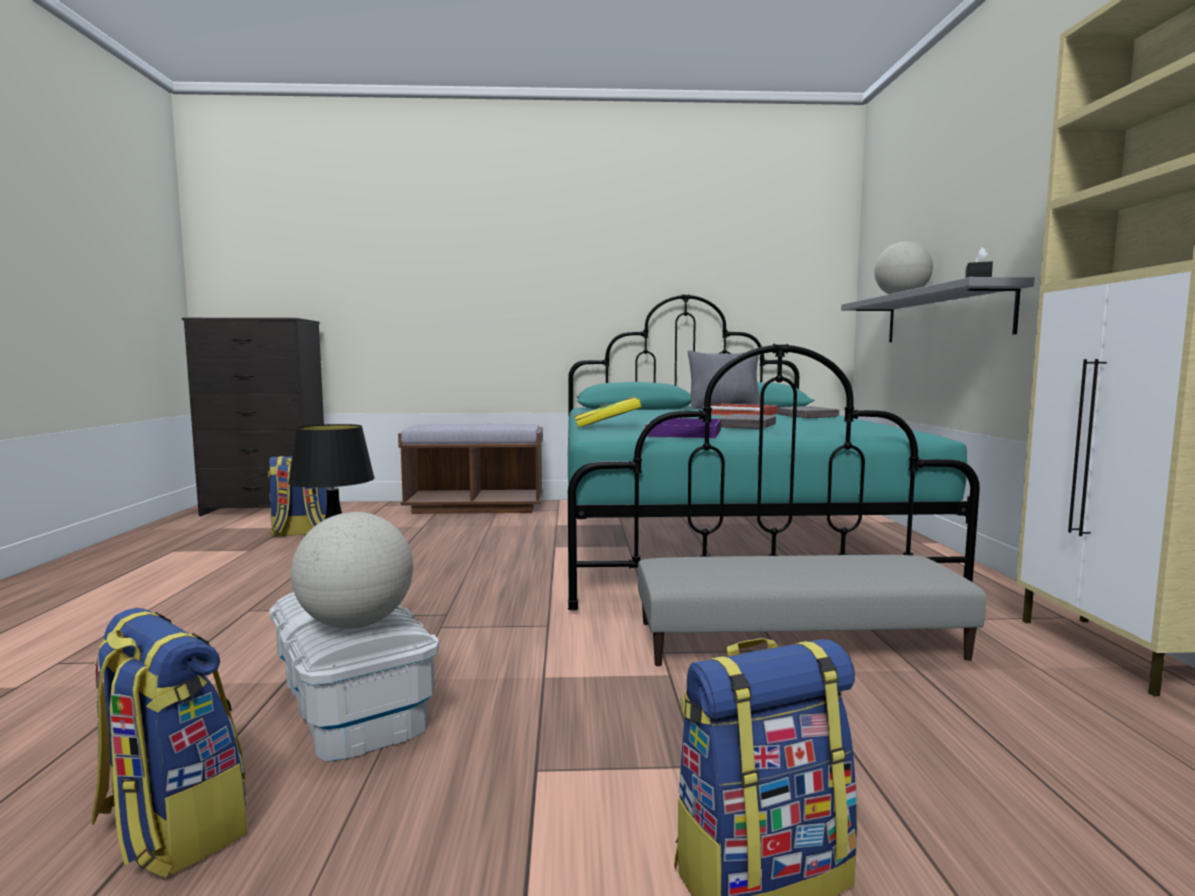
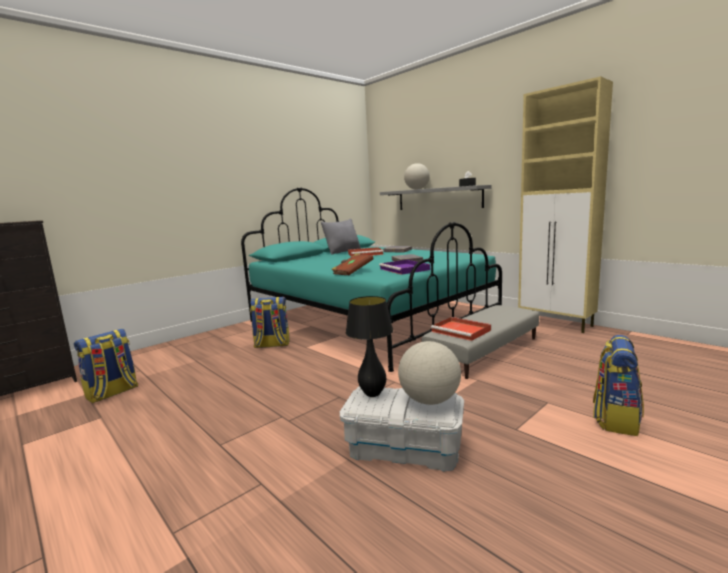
camera: 40 degrees left, 5 degrees up
backpack [92,608,248,878] -> backpack moved to [250,297,289,348]
brown bench [398,424,543,514] -> none
yellow book [574,396,642,428] -> brown book [331,253,374,276]
none -> red tray [431,317,491,341]

